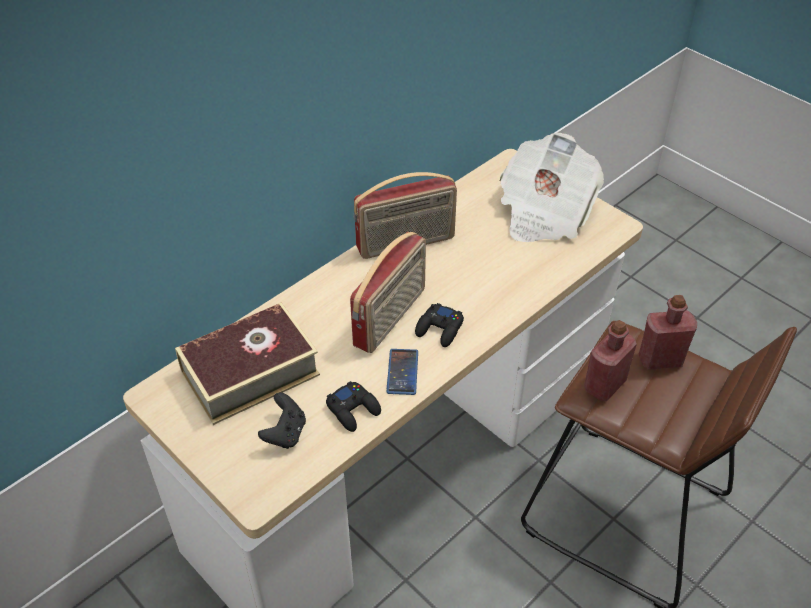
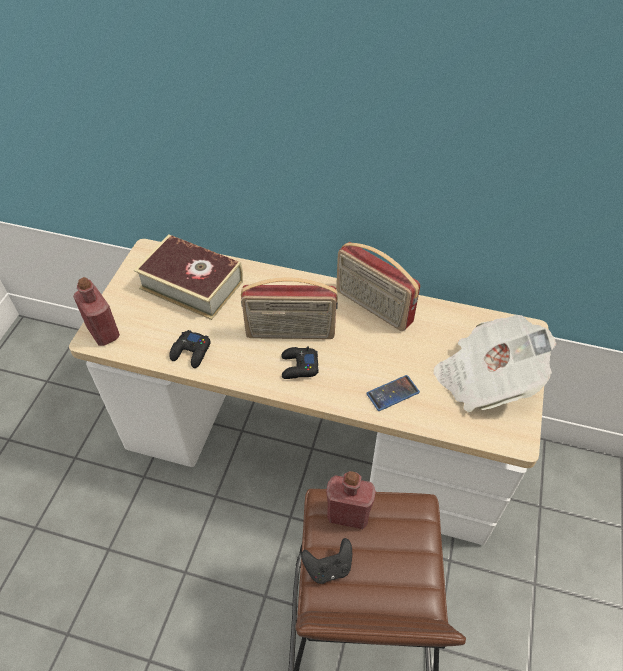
camera: 60 degrees right, 5 degrees up
black game controller [258,393,306,449] -> black game controller moved to [301,538,352,584]
phone [386,349,418,395] -> phone moved to [366,375,420,411]
red bottle [639,295,697,370] -> red bottle moved to [73,277,120,346]

